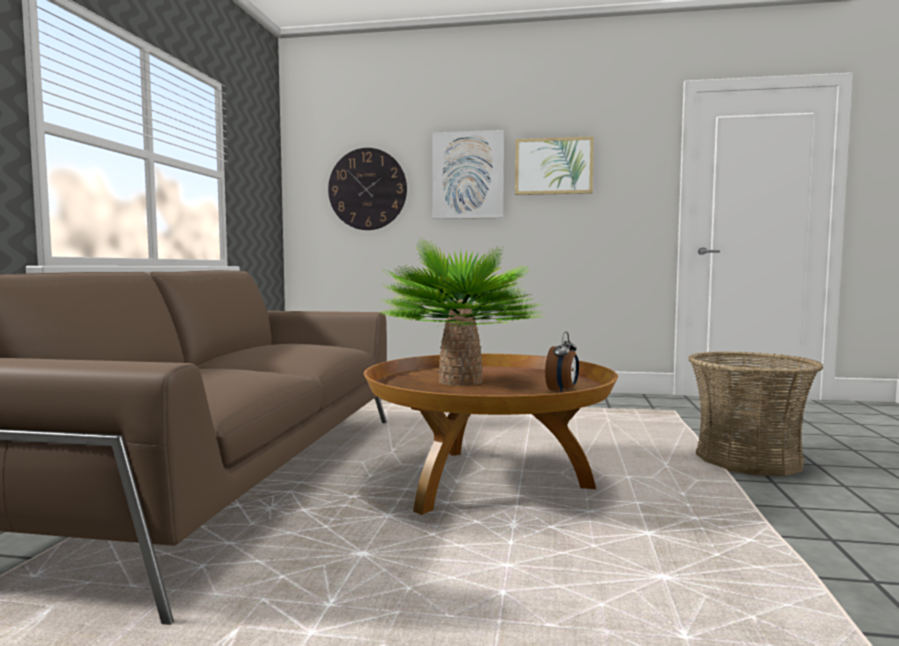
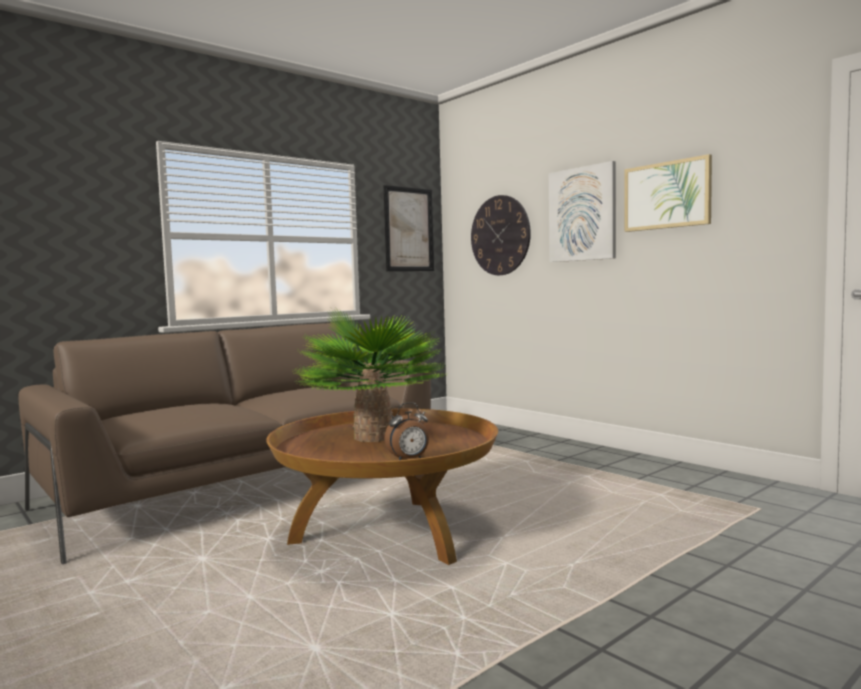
camera: 40 degrees right, 0 degrees up
basket [688,351,823,476] -> none
none -> picture [383,185,434,271]

